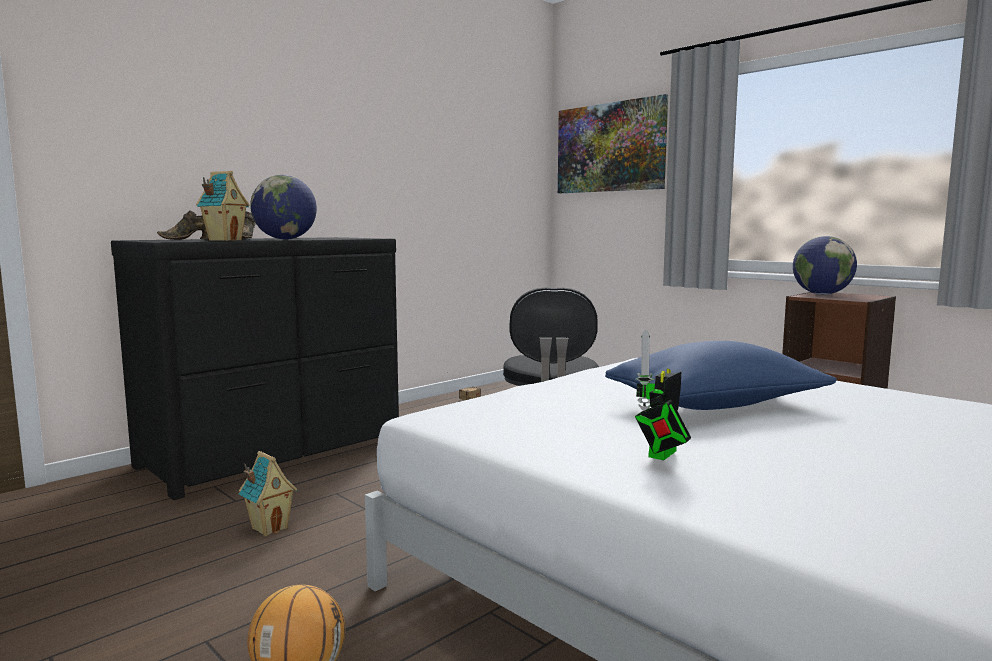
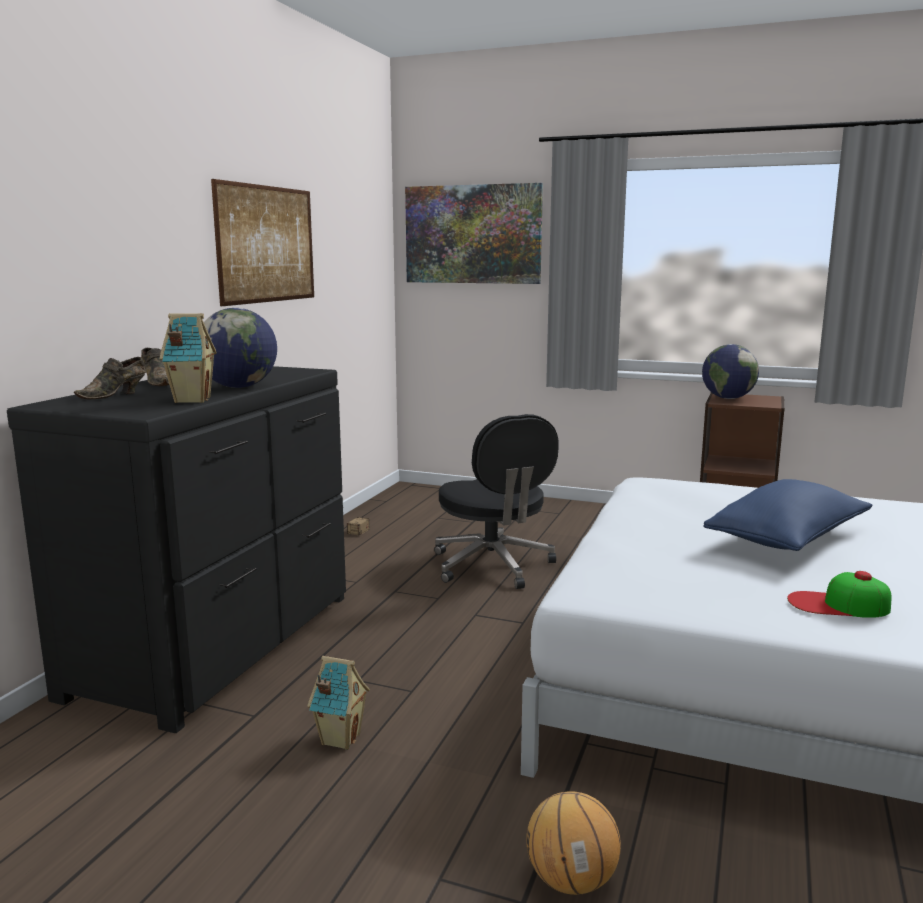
camera: 25 degrees left, 5 degrees up
toy robot [635,329,691,460] -> cap [787,571,891,618]
none -> picture [211,179,314,306]

